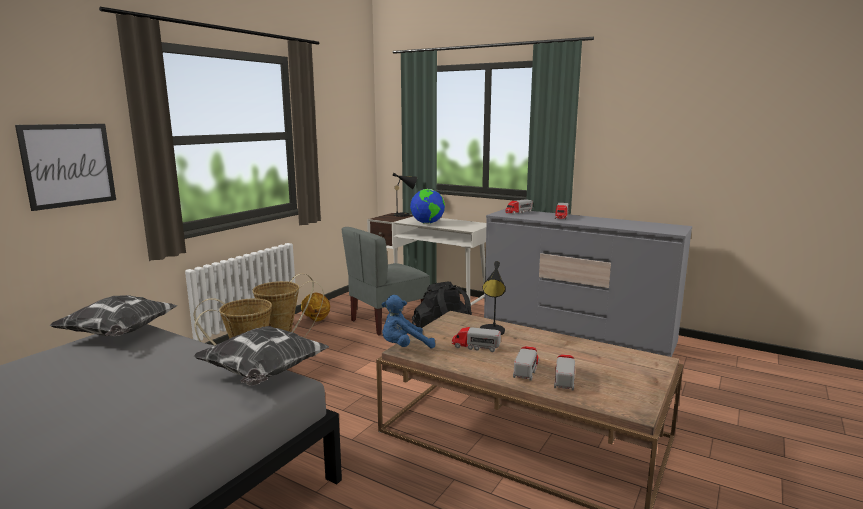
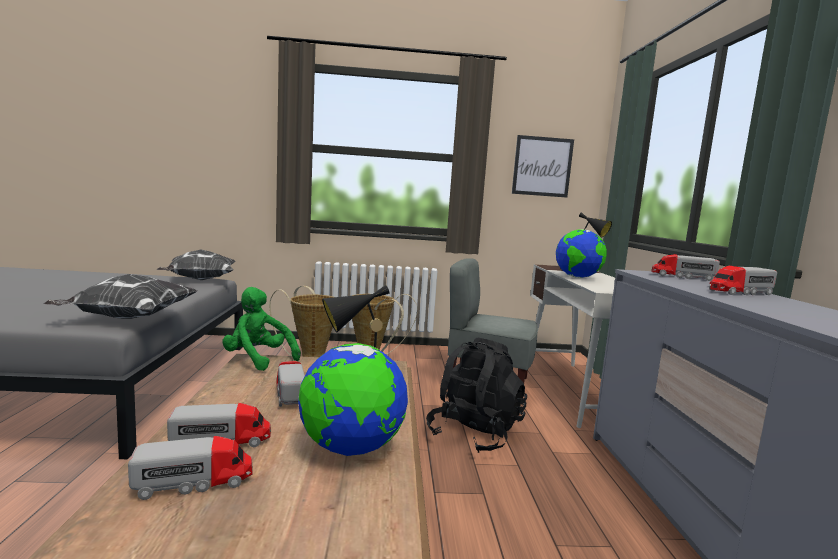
camera: 55 degrees right, 5 degrees down
picture [15,124,116,211] -> picture moved to [512,135,574,198]
basketball [301,293,330,322] -> none
blue plush toy [382,295,435,349] -> green plush toy [222,287,301,371]
none -> globe [298,343,408,456]

